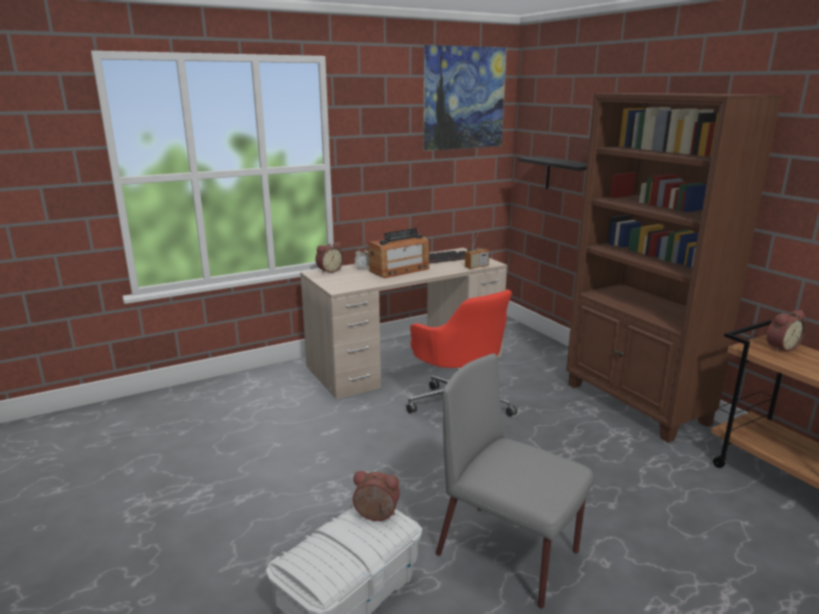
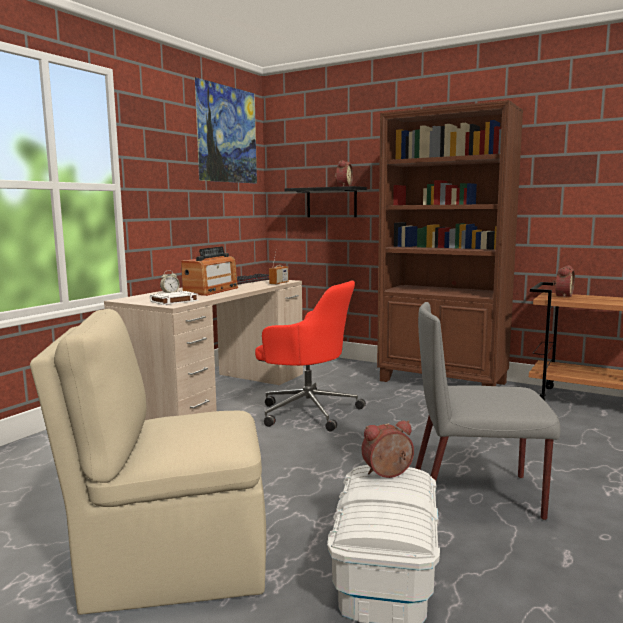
camera: 30 degrees left, 10 degrees down
alarm clock [315,242,344,274] -> alarm clock moved to [335,160,353,187]
none -> beige chair [30,309,266,615]
none -> white book [150,291,199,305]

